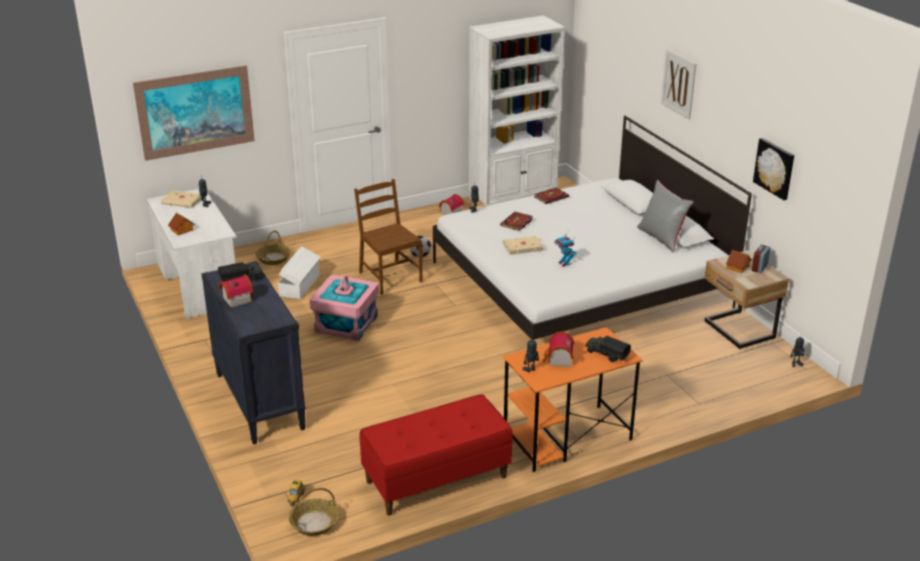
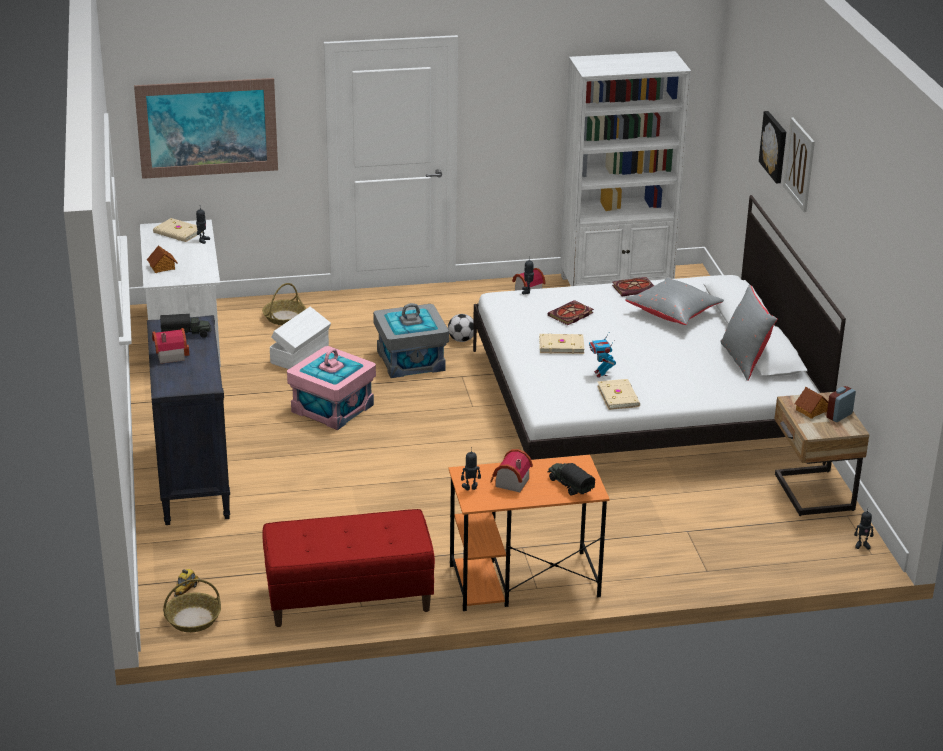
camera: 15 degrees right, 0 degrees up
brown chair [354,179,423,295] -> grey storage box [373,303,449,378]
picture [753,138,794,200] -> picture moved to [759,111,786,183]
none -> beige book [597,379,640,410]
none -> grey pillow [625,278,724,325]

